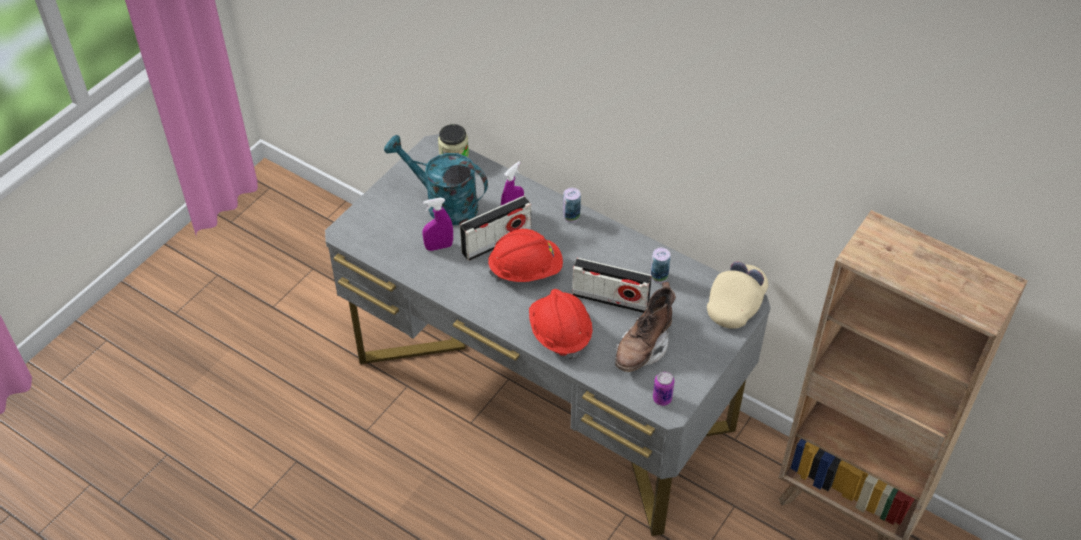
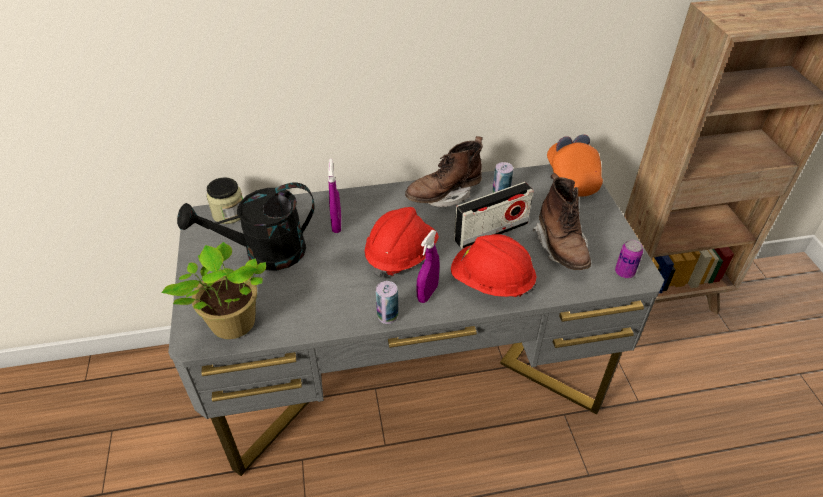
camera: 45 degrees left, 5 degrees down
turquoise watering can [384,135,488,225] -> black watering can [177,182,315,271]
purple spray bottle [422,198,453,251] -> purple spray bottle moved to [416,230,440,303]
radio [460,196,531,261] -> none
can [563,188,581,223] -> can moved to [376,281,399,324]
beige cap [707,262,768,329] -> orange cap [547,135,603,197]
none -> potted plant [161,242,266,339]
none -> brown boot [405,136,483,207]

